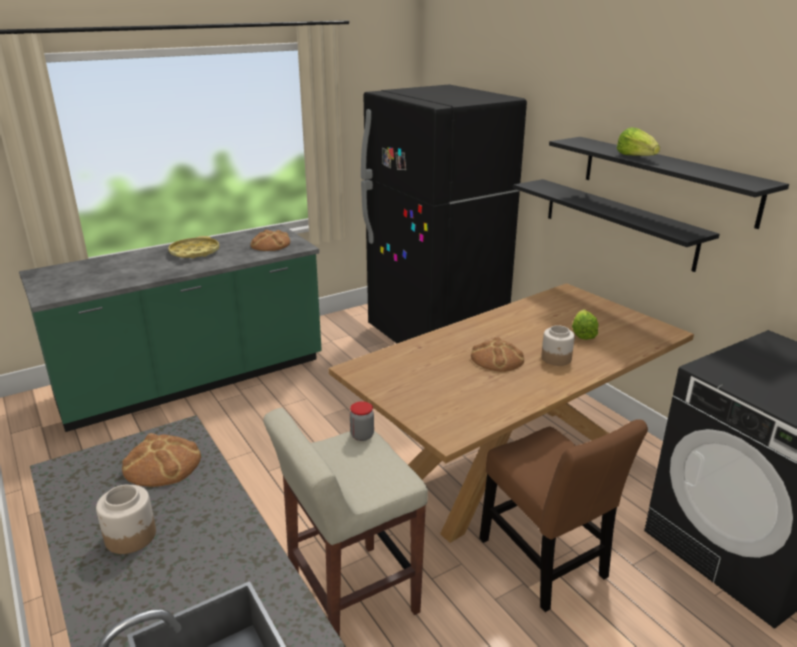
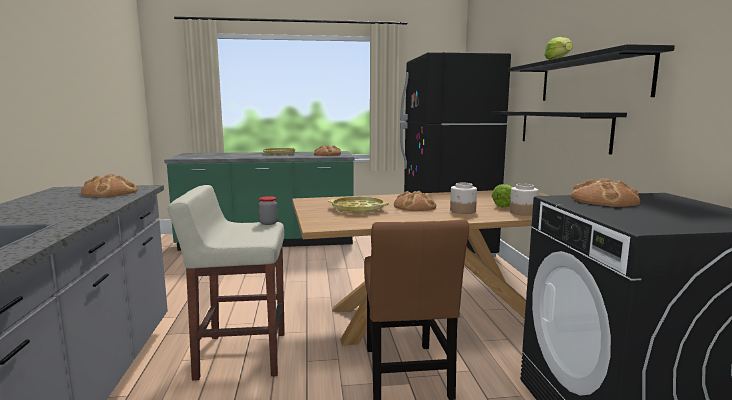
camera: 25 degrees right, 15 degrees down
jar [96,485,156,554] -> jar moved to [510,184,539,216]
none -> yellow tray [328,197,389,214]
none -> bread [571,178,640,207]

